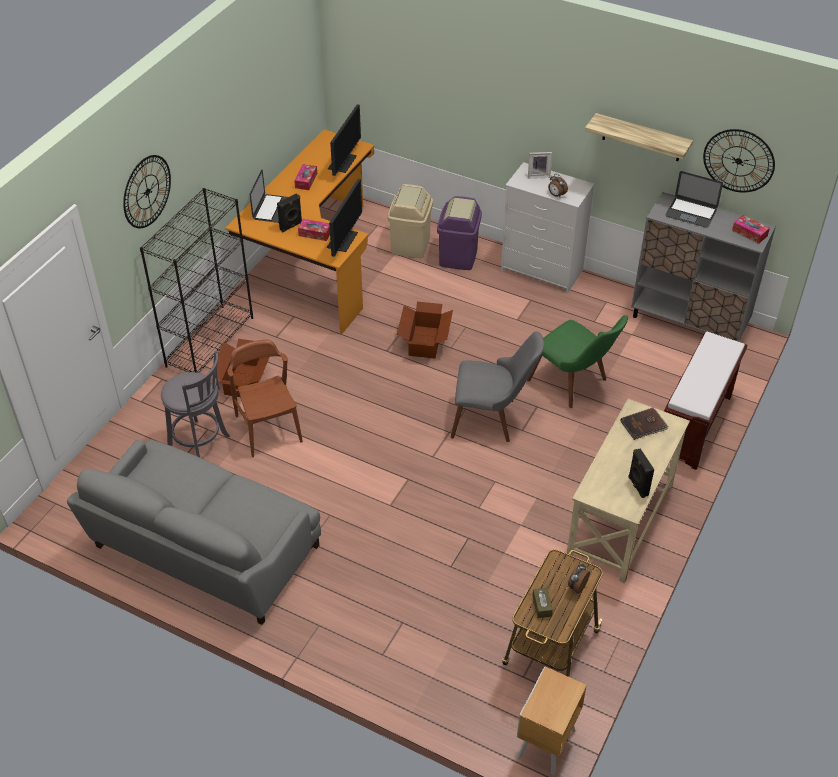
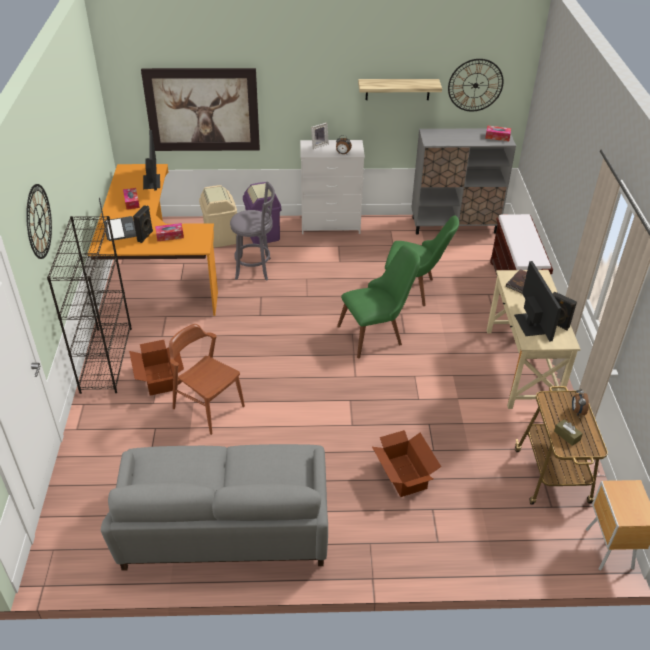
camera: 30 degrees left, 5 degrees down
grey stool [161,350,230,458] -> grey stool moved to [230,181,275,281]
monitor [327,179,362,257] -> monitor moved to [514,261,562,341]
cardboard box [397,301,453,359] -> cardboard box moved to [372,430,441,497]
grey chair [451,331,544,442] -> green chair [337,245,420,358]
laptop [665,171,723,228] -> none
none -> picture [141,68,260,151]

